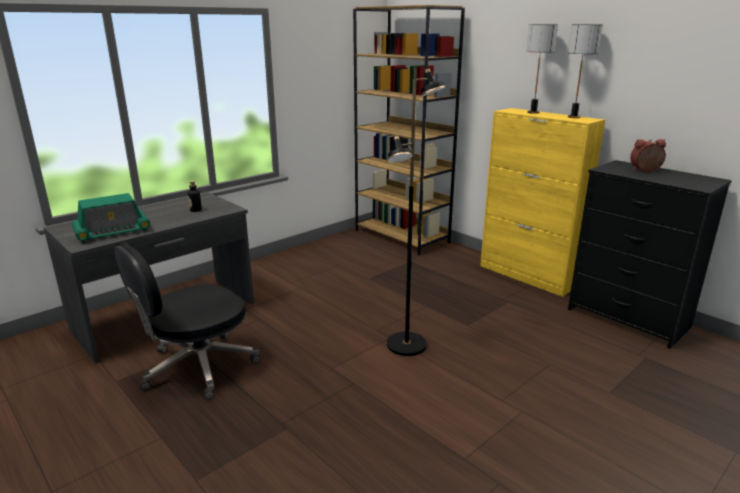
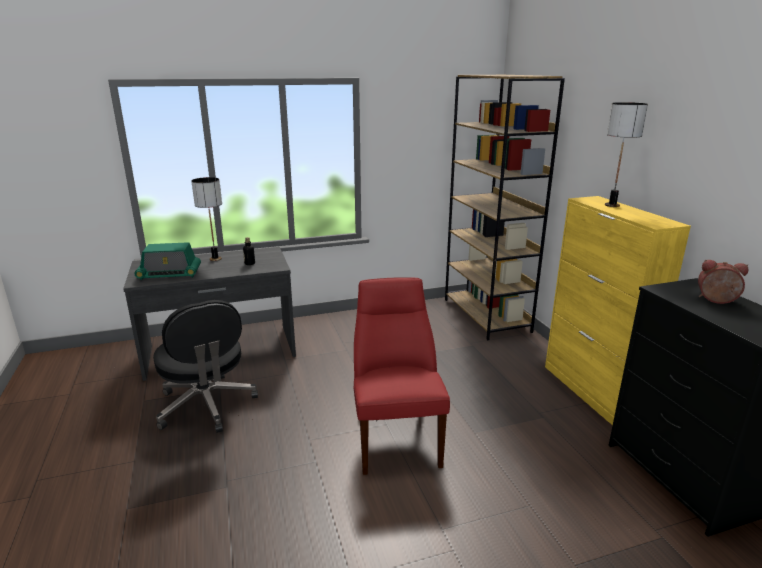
camera: 25 degrees right, 0 degrees up
black office chair [114,242,260,400] -> black office chair turned 105 degrees counterclockwise [153,300,258,433]
black floor lamp [387,68,446,356] -> red chair [354,277,450,475]
table lamp [568,24,603,118] -> table lamp moved to [191,177,222,261]

